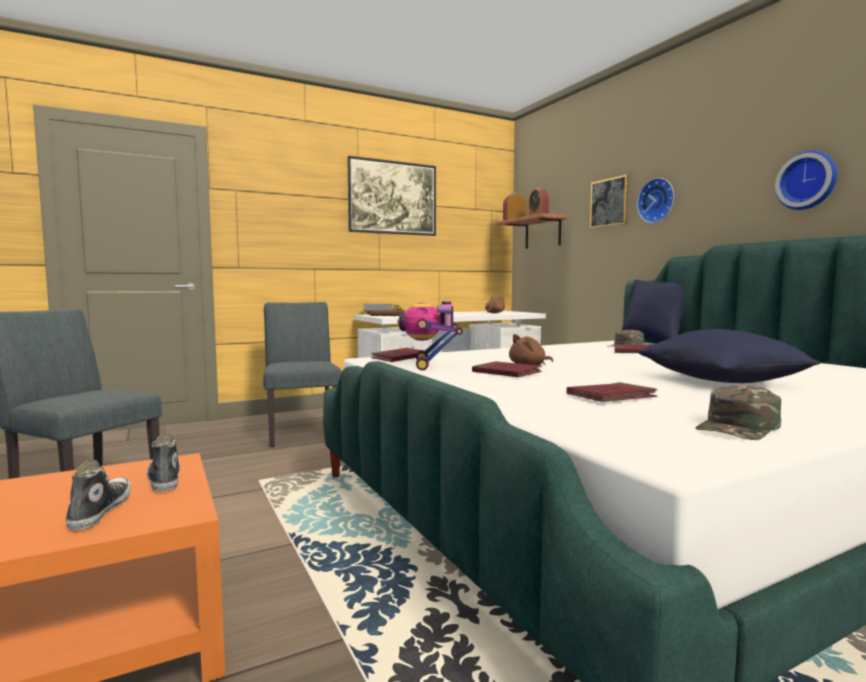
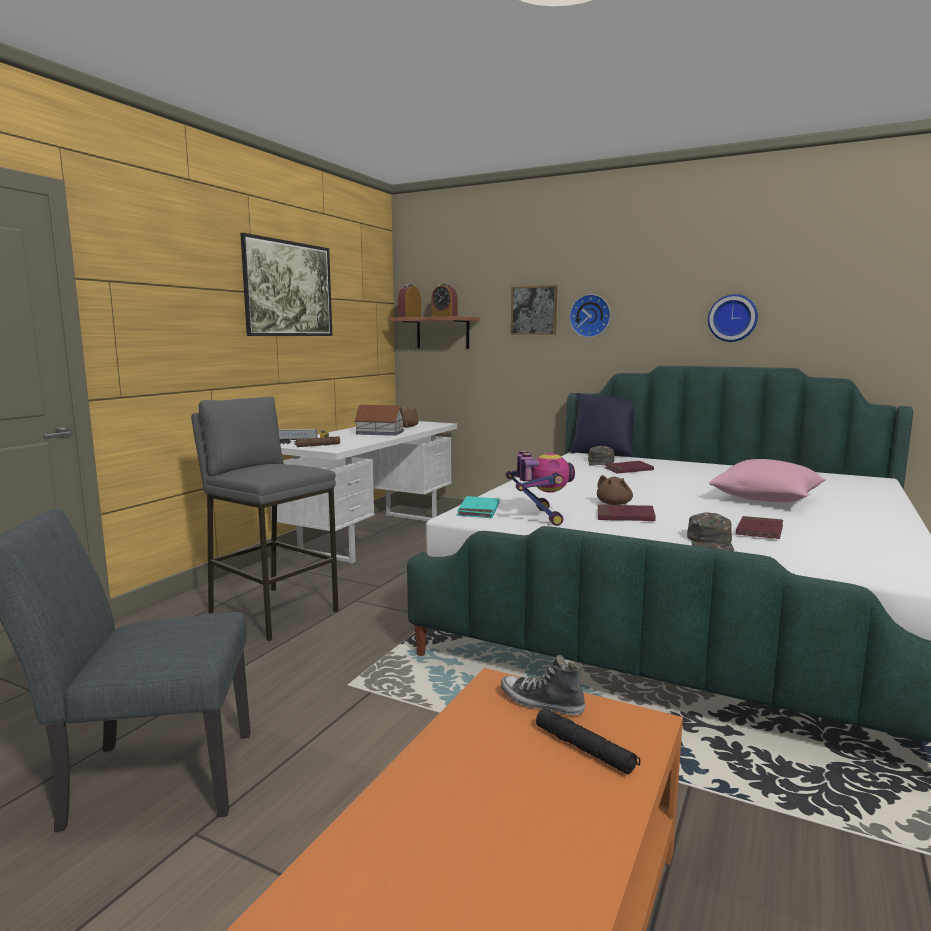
camera: 35 degrees left, 5 degrees up
shoe [66,460,131,530] -> black flashlight [536,708,641,775]
grey chair [263,302,342,447] -> grey stool [191,396,339,641]
red book [371,348,428,362] -> turquoise book [457,496,500,518]
toy robot [397,301,463,371] -> toy robot turned 150 degrees counterclockwise [505,450,575,526]
blue pillow [638,329,821,383] -> pink pillow [709,459,826,502]
green cap [695,385,781,440] -> green cap moved to [687,512,734,551]
none -> toy house [354,405,405,436]

